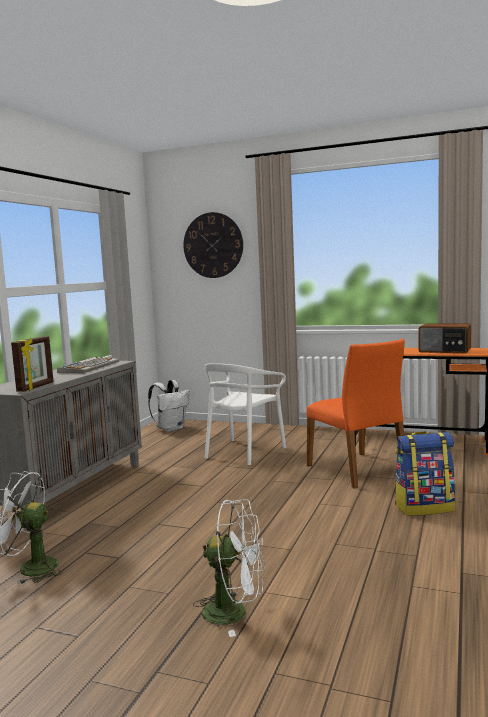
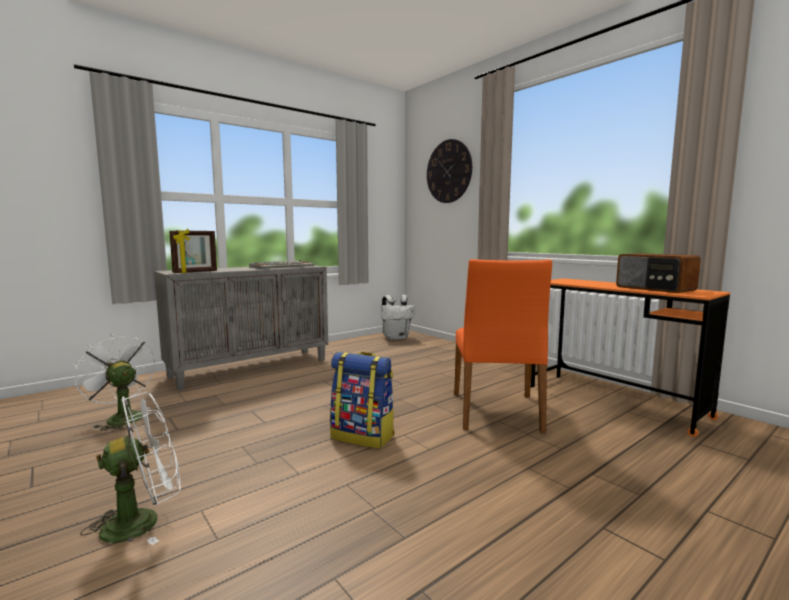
camera: 30 degrees right, 0 degrees up
white fan [193,499,265,637] -> white fan turned 75 degrees counterclockwise [80,392,180,545]
white chair [205,363,286,466] -> none
backpack [395,431,456,516] -> backpack moved to [330,352,395,449]

